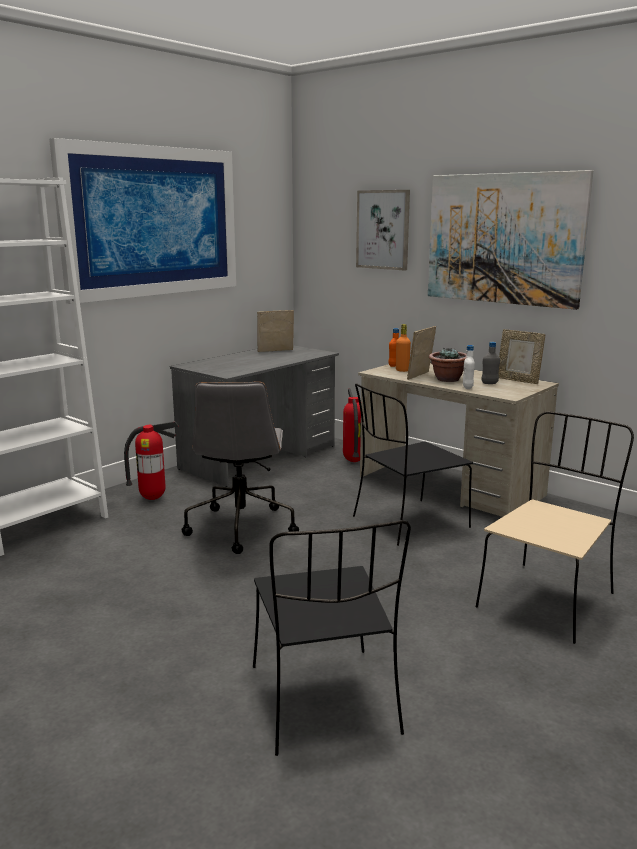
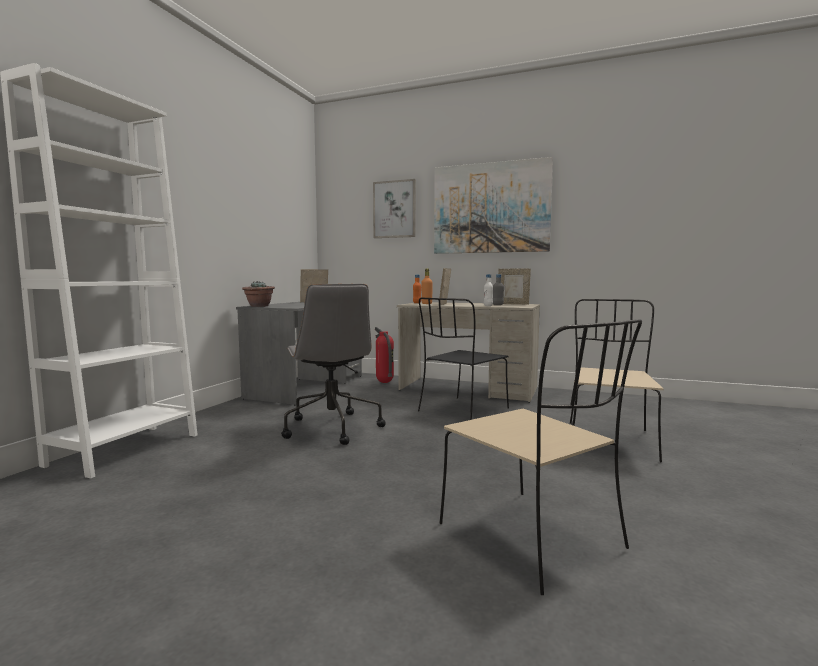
camera: 20 degrees left, 10 degrees down
picture [49,138,236,304] -> none
fire extinguisher [124,421,179,500] -> none
black chair [253,520,411,756] -> beige chair [440,319,642,595]
potted plant [429,347,467,382] -> potted plant moved to [242,281,275,307]

